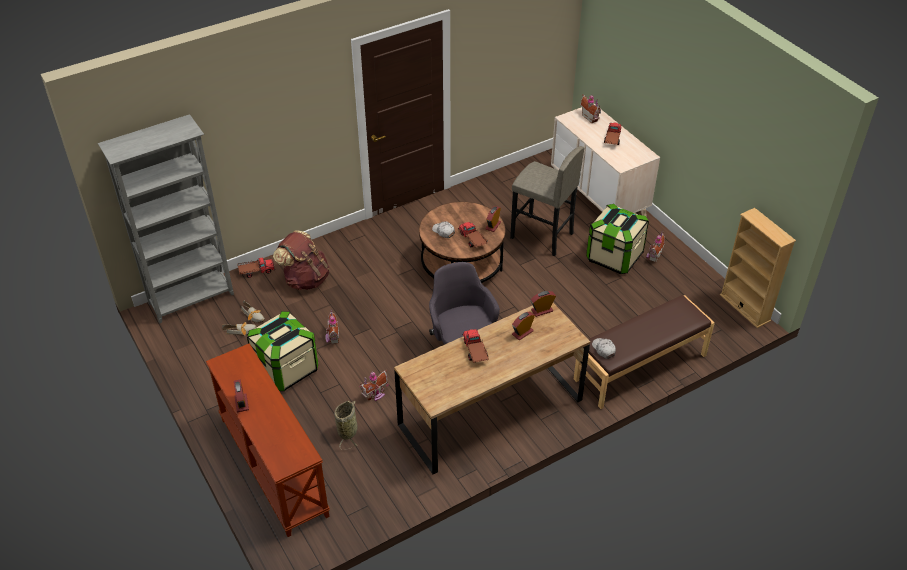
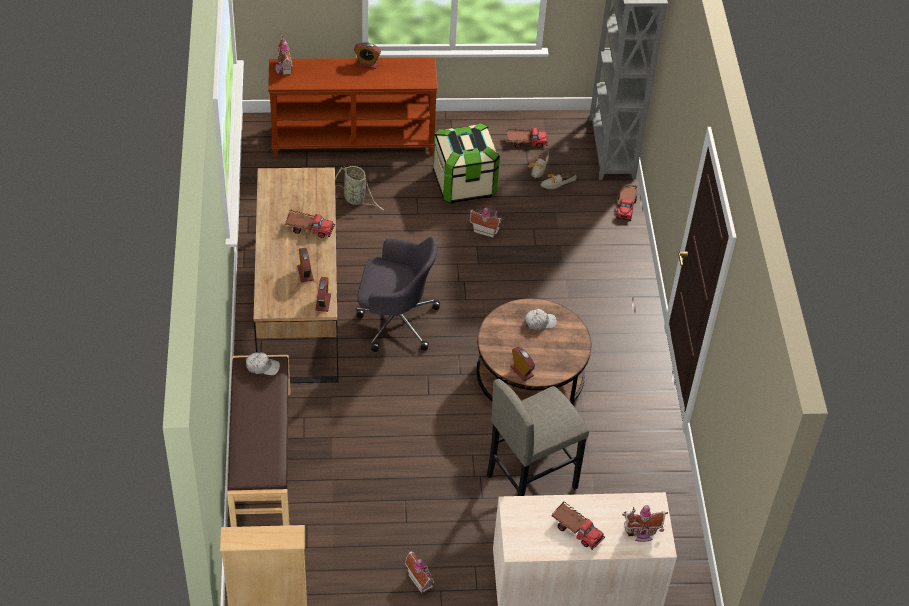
camera: 115 degrees right, 5 degrees up
brown backpack [273,230,329,290] -> none
toy house [359,370,389,401] -> toy house moved to [276,35,293,75]
toy truck [458,222,488,247] -> toy truck moved to [507,128,548,148]
storage box [586,204,649,274] -> none

